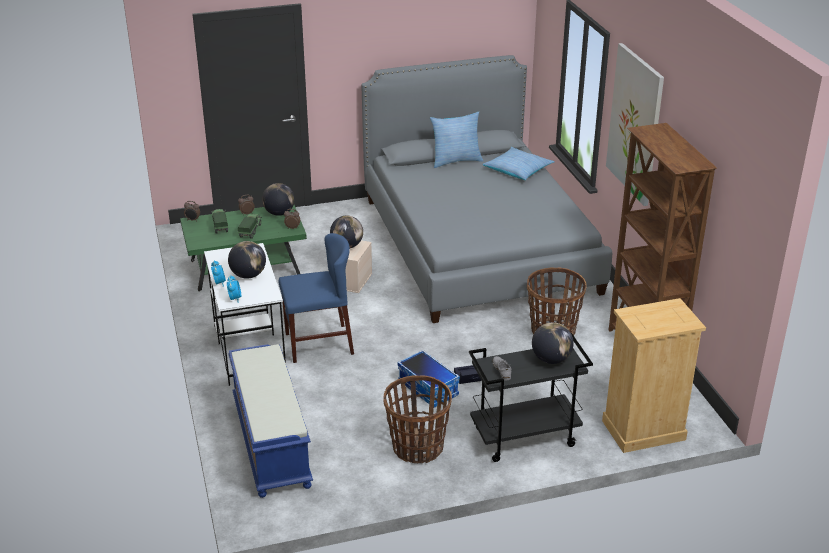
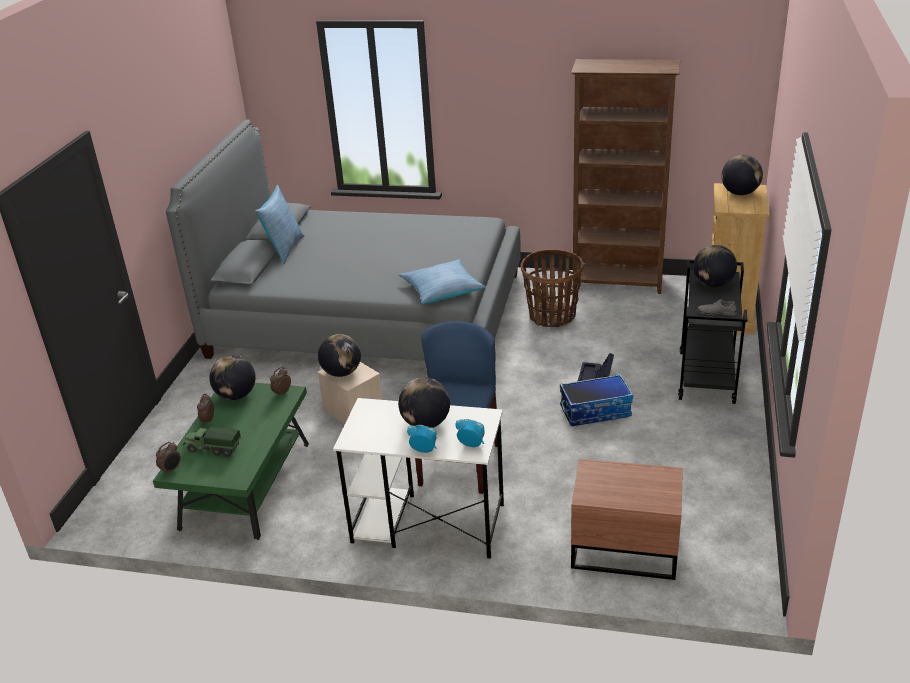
camera: 60 degrees left, 0 degrees up
blue bench [228,344,313,498] -> brown nightstand [571,459,683,580]
toy truck [238,214,262,239] -> none
basket [383,375,452,463] -> none
pillow [483,147,555,180] -> pillow moved to [398,259,486,304]
picture [606,43,664,206] -> none
none -> globe [721,155,763,195]

